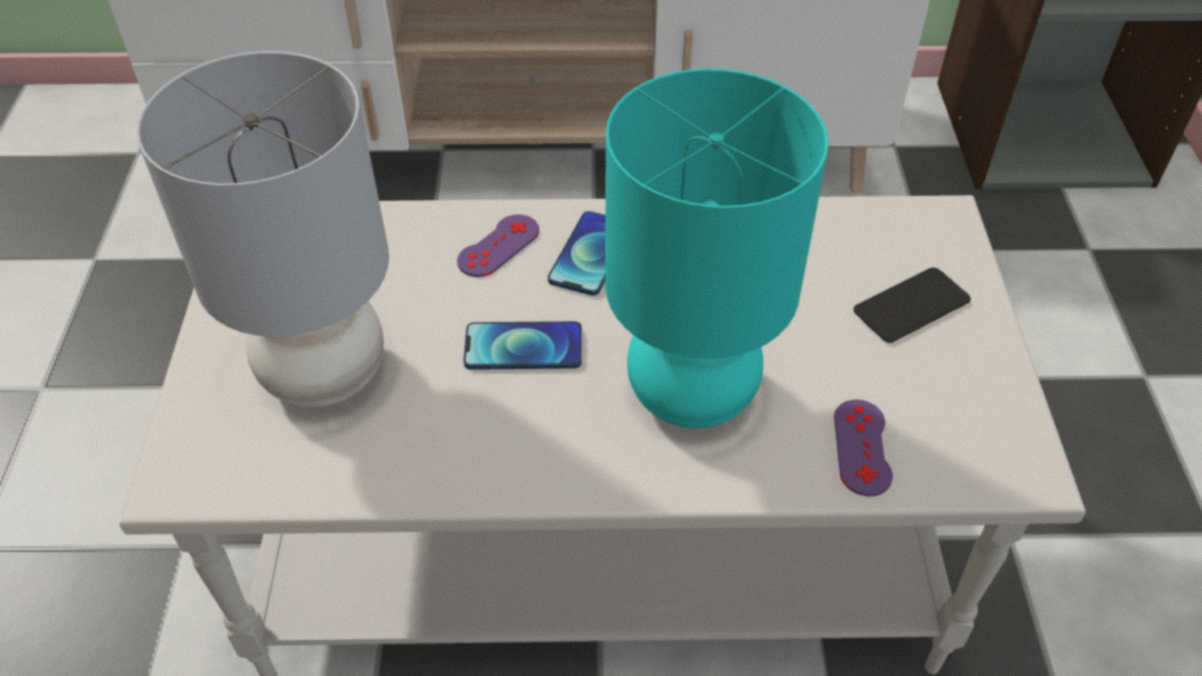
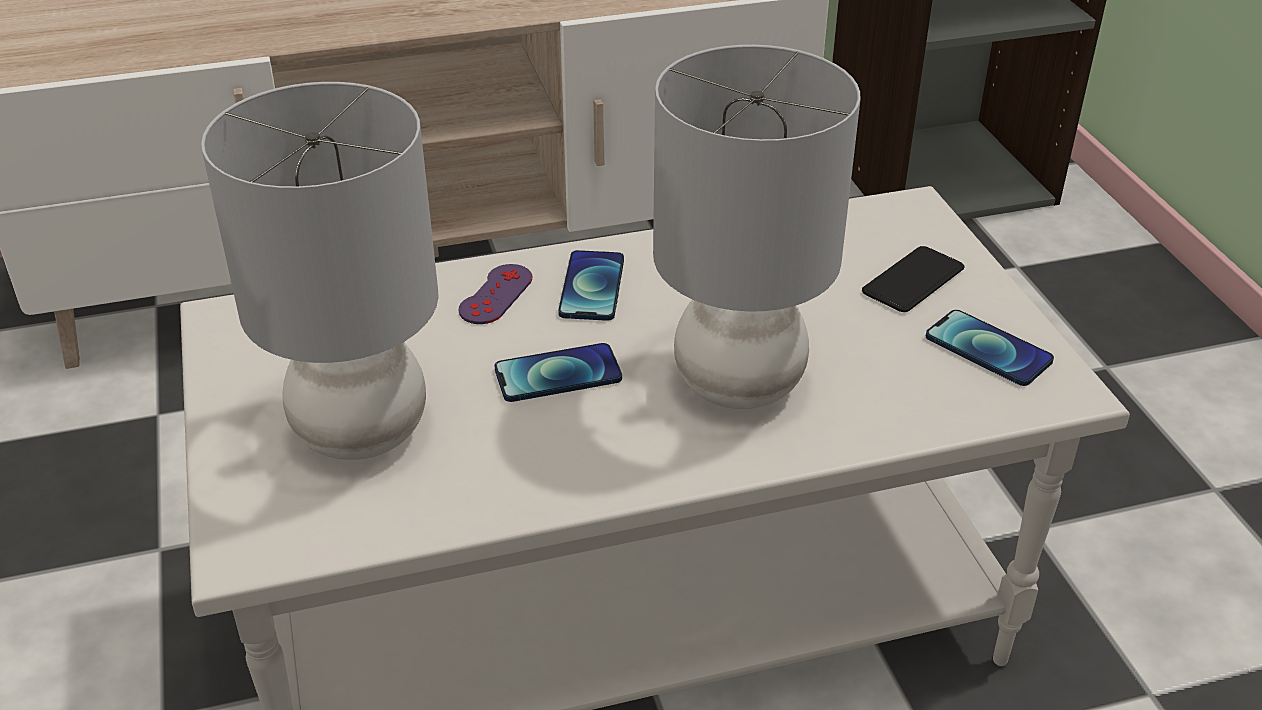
camera: 15 degrees left, 10 degrees down
turquoise table lamp [605,68,829,428] -> grey table lamp [653,45,861,409]
purple game controller [834,399,893,497] -> none
none -> phone [926,310,1054,386]

